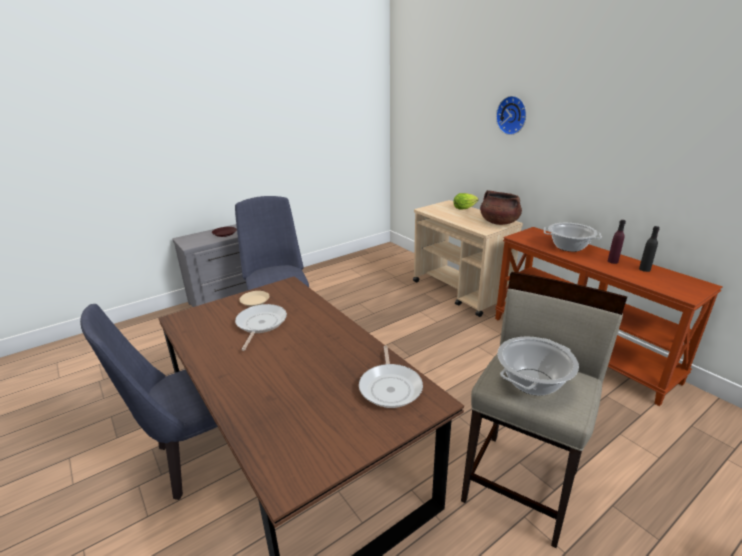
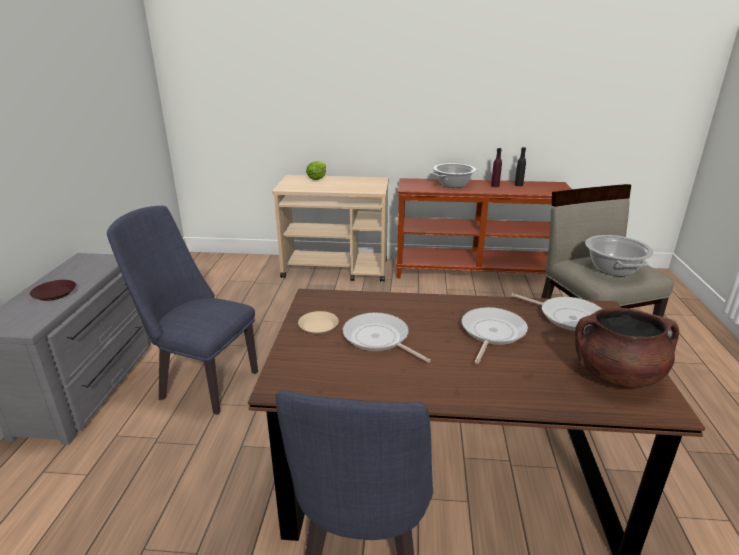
camera: 50 degrees left, 0 degrees up
brown cooking pot [480,190,522,225] -> brown cooking pot moved to [575,308,679,388]
wall clock [496,96,527,135] -> none
none -> frying pan [462,307,528,364]

